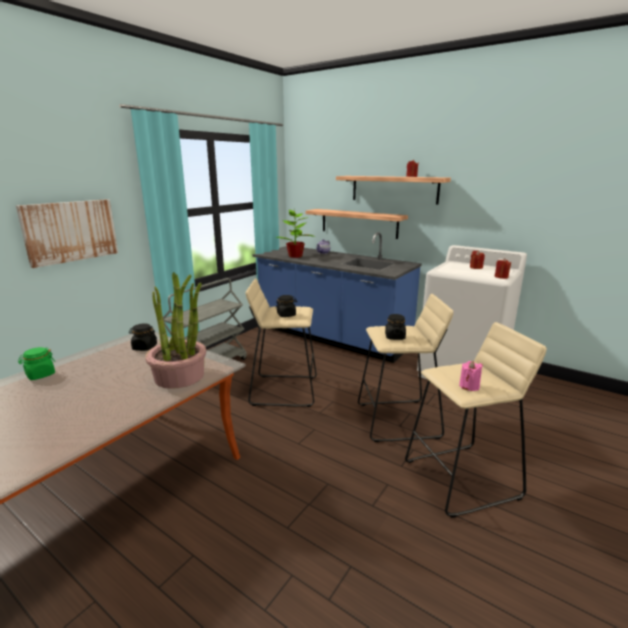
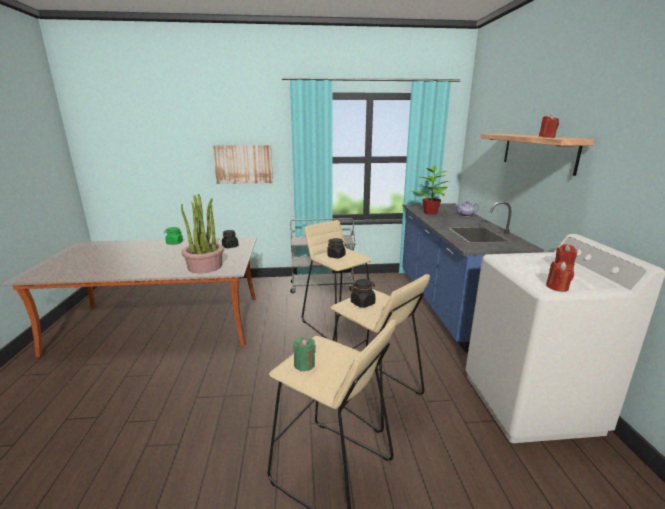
camera: 50 degrees right, 0 degrees up
shelf [306,209,408,239] -> none
pink candle [459,361,483,391] -> green candle [293,337,316,371]

